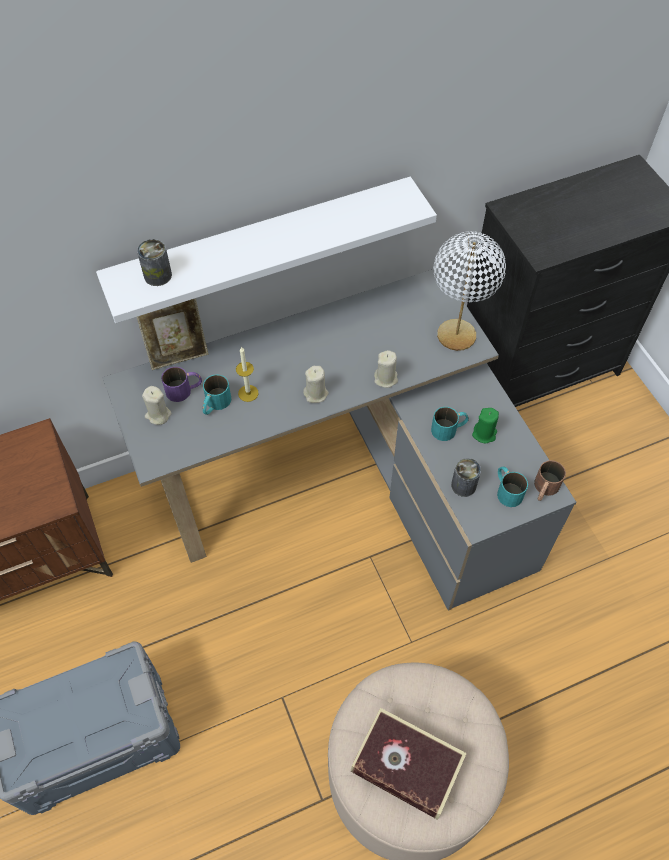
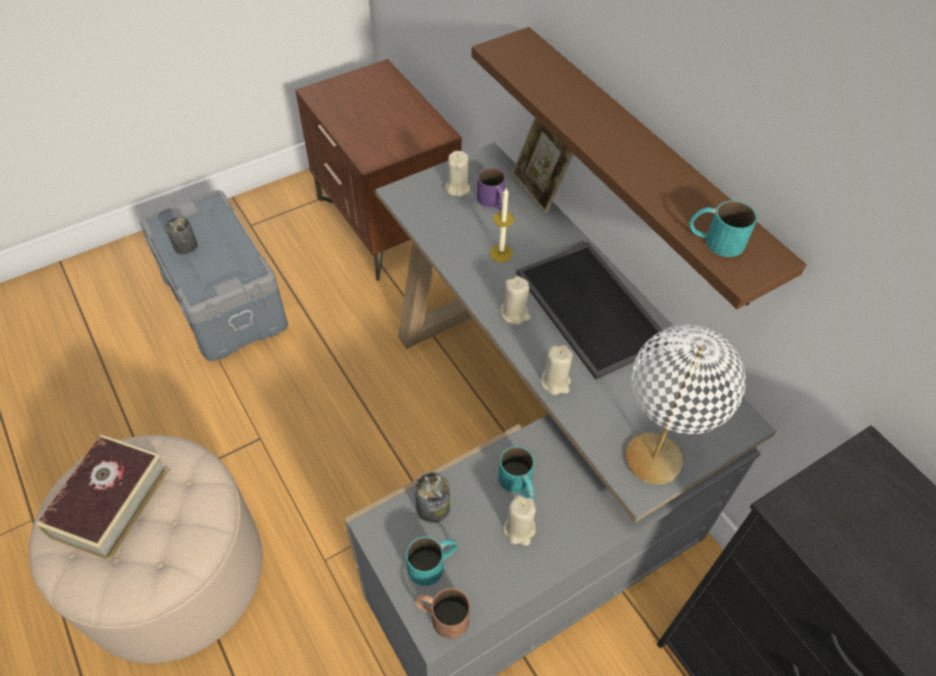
camera: 80 degrees right, 5 degrees down
white shelf [96,177,437,323] -> brown shelf [471,27,807,309]
can [137,239,172,286] -> can moved to [165,216,198,255]
turquoise mug [203,374,231,415] -> turquoise mug moved to [689,200,757,257]
green candle [472,408,499,444] -> beige candle [503,495,536,546]
none -> tray [516,242,672,380]

